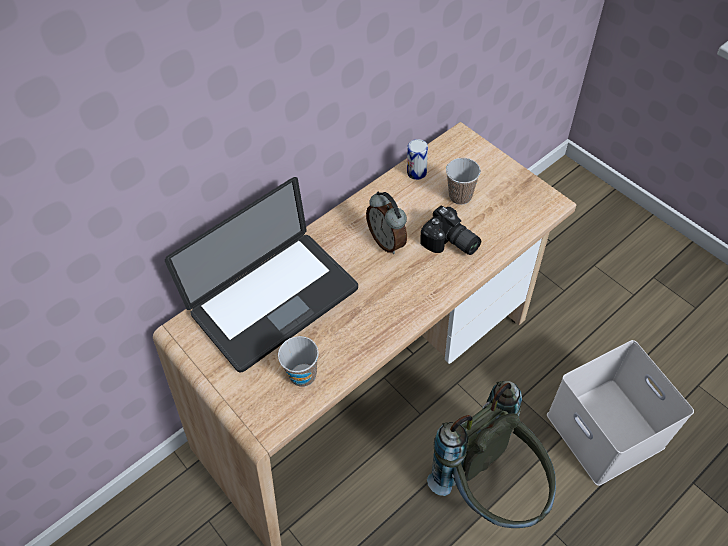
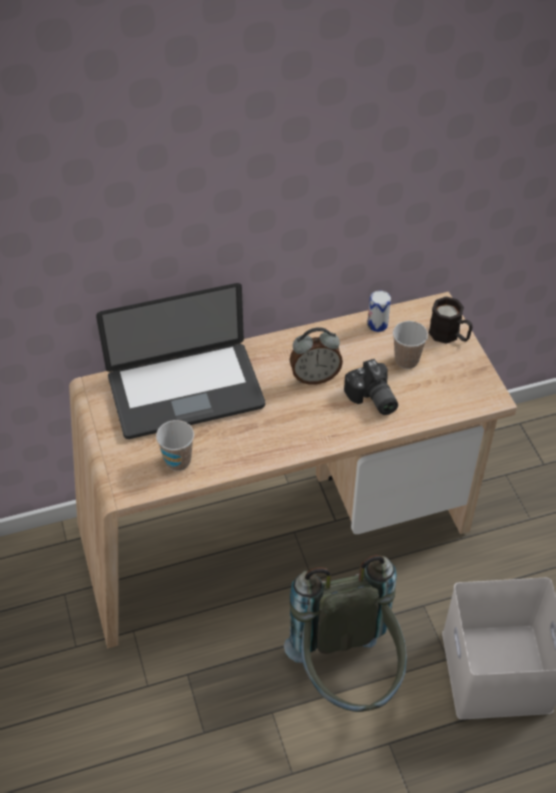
camera: 20 degrees right, 5 degrees down
alarm clock [366,191,407,254] -> alarm clock turned 90 degrees counterclockwise [290,327,343,385]
none -> black mug [429,297,473,344]

